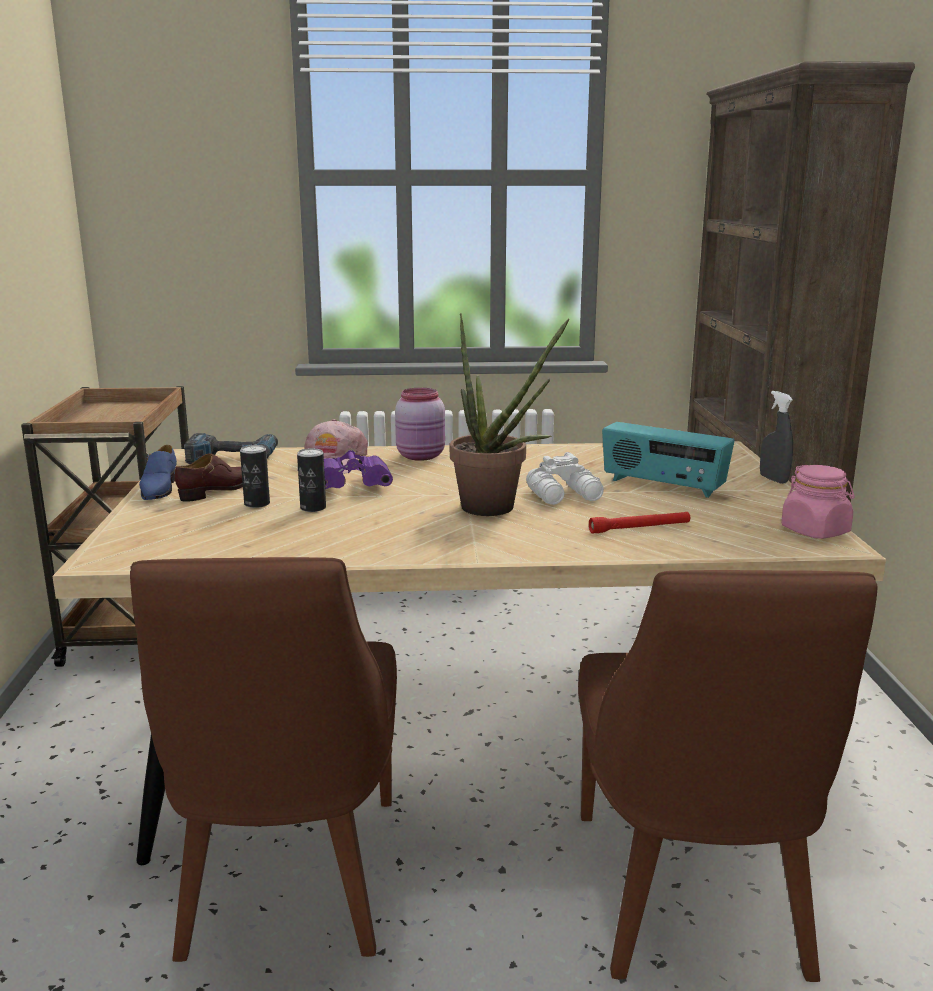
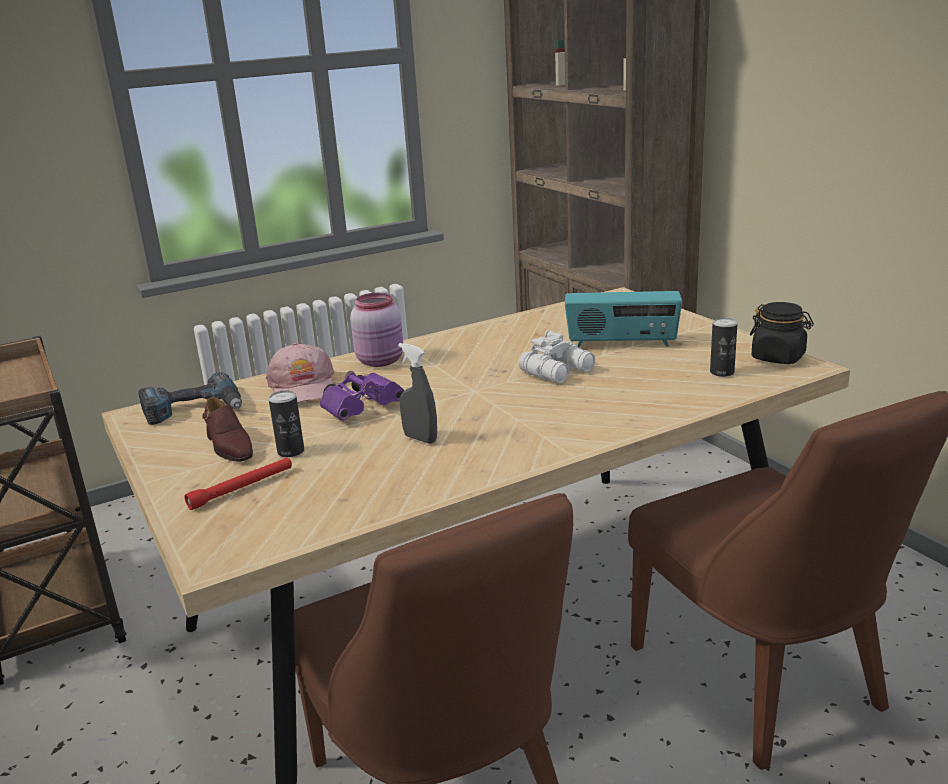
camera: 25 degrees left, 5 degrees up
blue shoe [139,445,177,500] -> none
brown shoe [175,453,243,502] -> brown shoe turned 135 degrees clockwise [202,397,253,462]
can [297,448,326,512] -> can moved to [710,318,737,377]
potted plant [450,313,570,516] -> none
red flashlight [589,512,690,534] -> red flashlight moved to [185,458,292,510]
grey spray bottle [760,391,793,484] -> grey spray bottle moved to [398,343,437,444]
pink jar [781,465,855,539] -> black jar [750,302,814,364]

